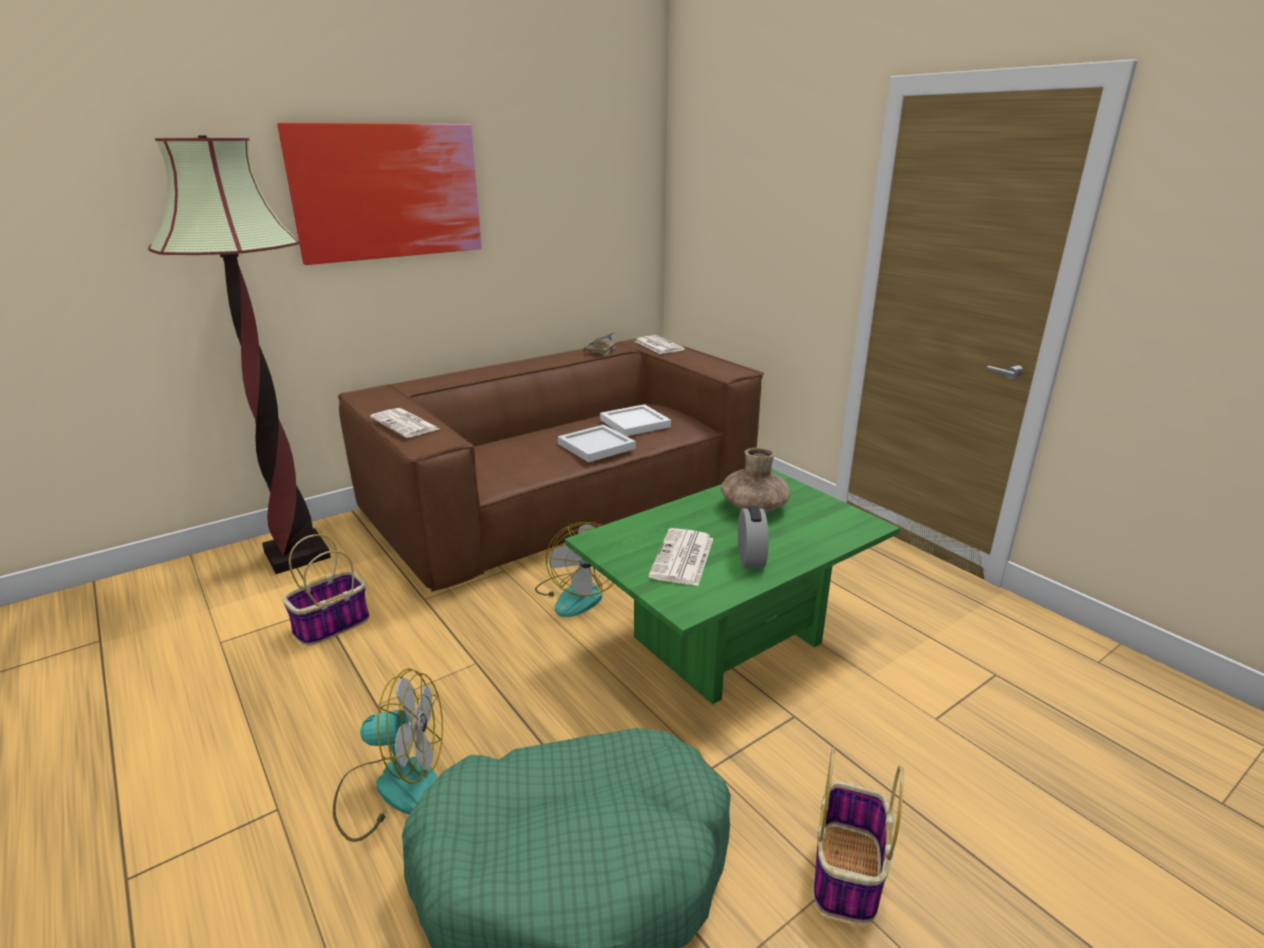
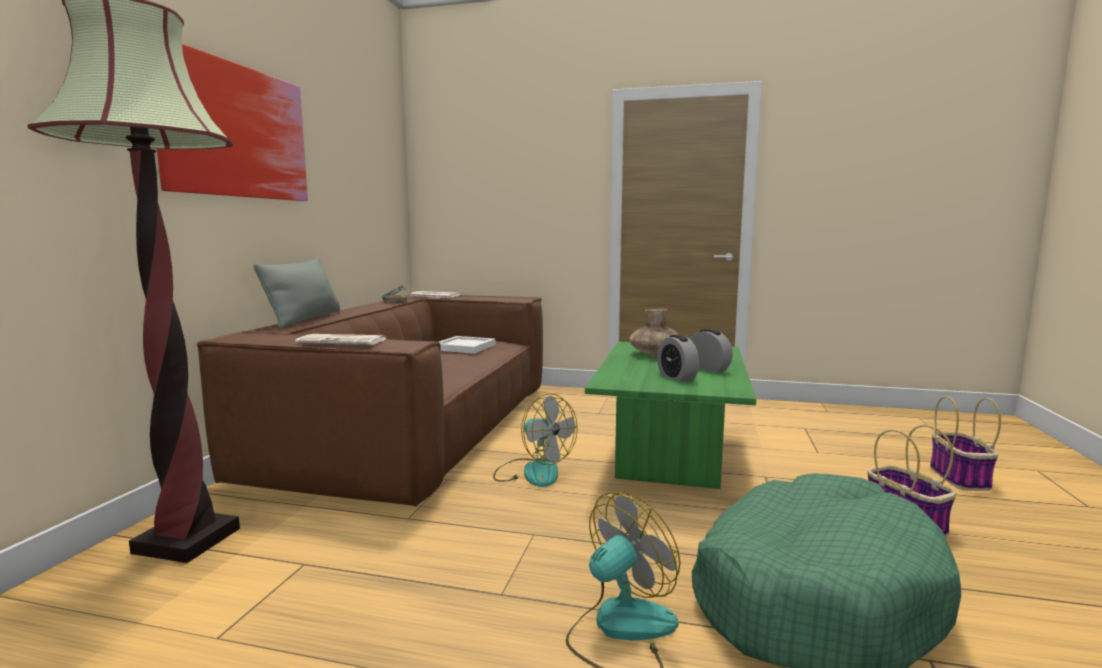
camera: 40 degrees left, 15 degrees down
basket [282,534,370,646] -> basket moved to [930,396,1001,491]
white tray [558,425,636,462] -> none
newspaper [648,528,713,586] -> alarm clock [657,335,699,382]
none -> grey pillow [254,258,340,329]

